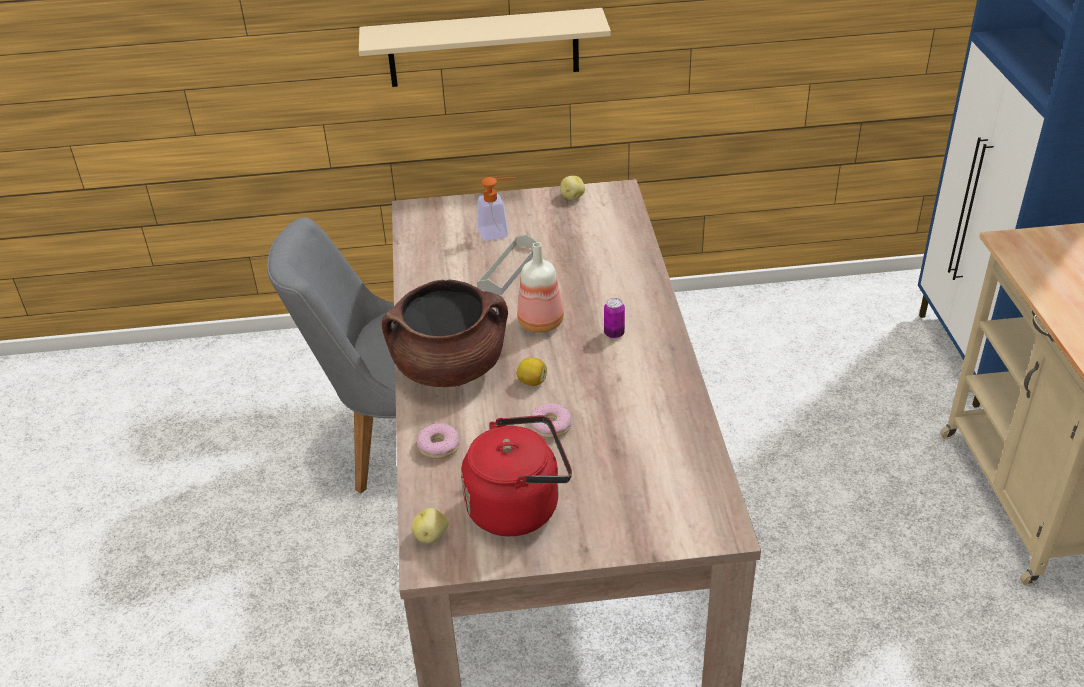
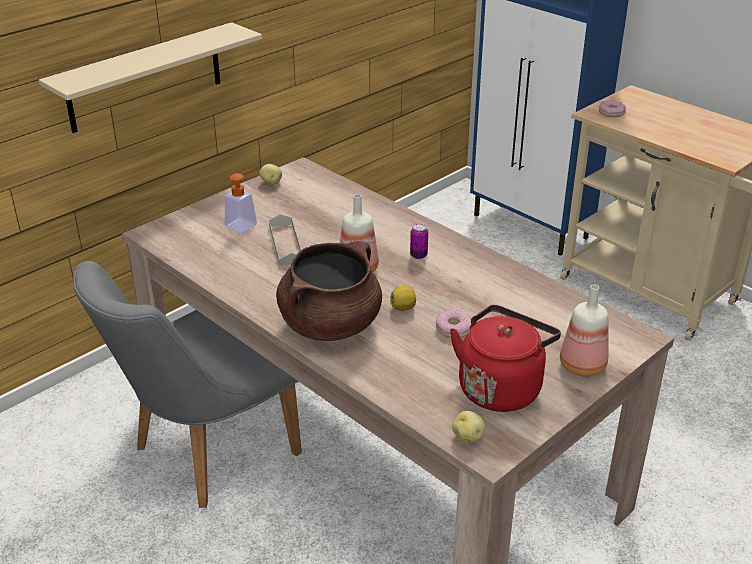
camera: 40 degrees left, 5 degrees down
donut [417,423,460,459] -> donut moved to [599,100,626,117]
none -> bottle [560,285,609,377]

